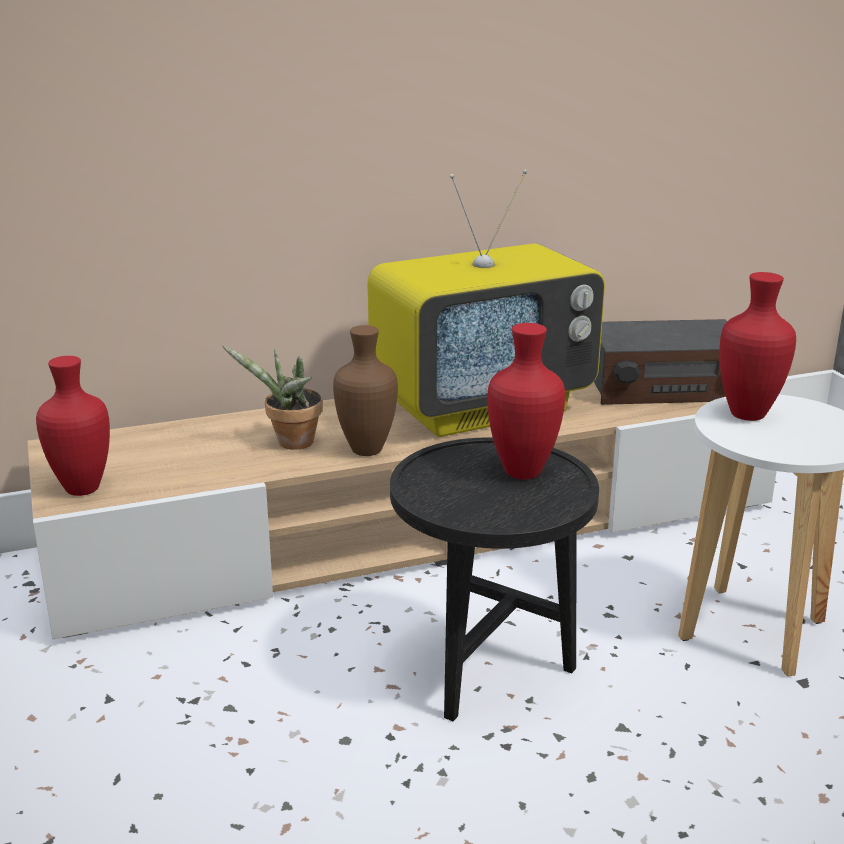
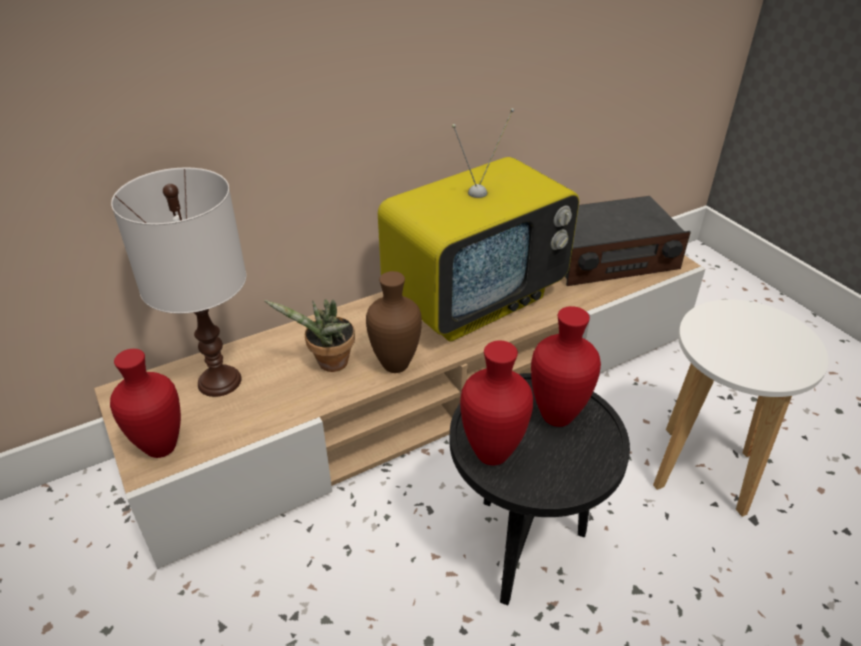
camera: 10 degrees left, 15 degrees up
red vase [720,272,796,421] -> red vase moved to [460,341,533,465]
none -> white table lamp [111,168,246,397]

